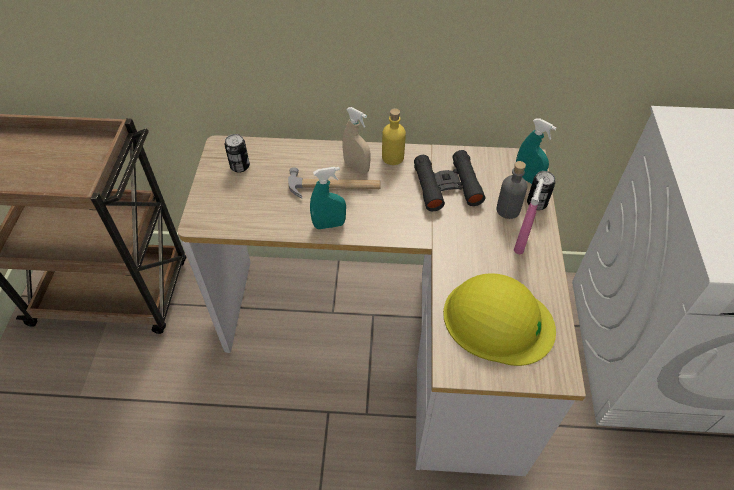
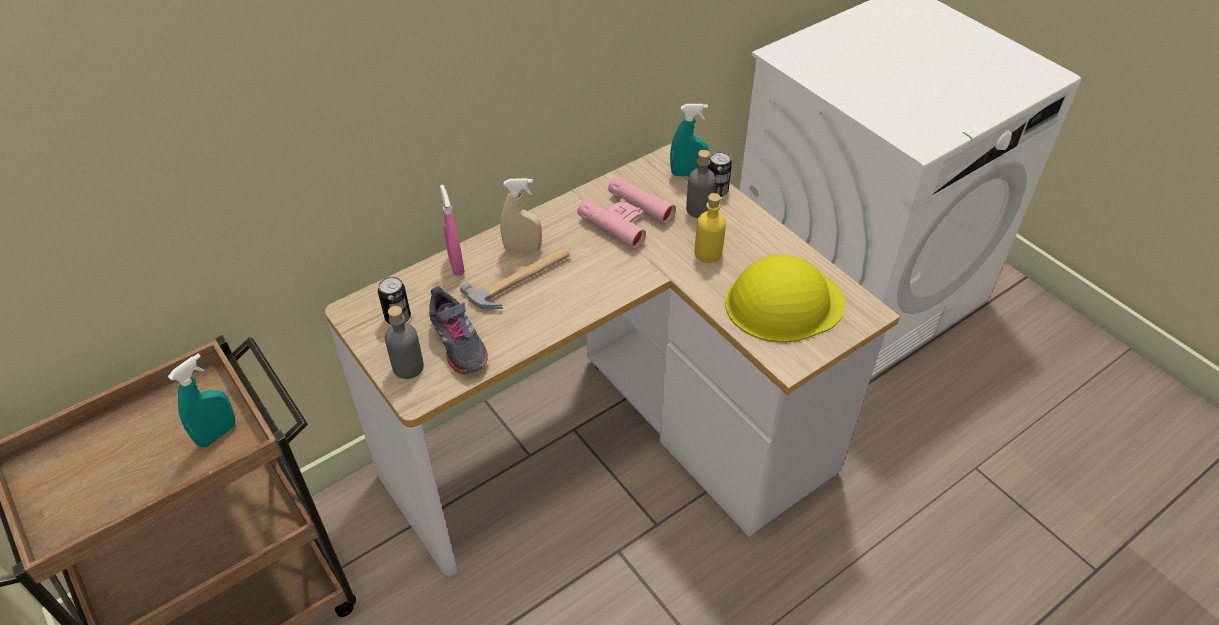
camera: 40 degrees left, 5 degrees down
turquoise spray bottle [310,167,346,229] -> turquoise spray bottle moved to [168,354,235,447]
yellow bottle [382,108,406,165] -> yellow bottle moved to [694,193,726,263]
black binoculars [414,150,485,211] -> pink binoculars [577,176,676,249]
pink spray bottle [514,178,544,254] -> pink spray bottle moved to [440,185,465,276]
none -> grey bottle [385,306,424,379]
none -> grey shoe [429,286,488,375]

